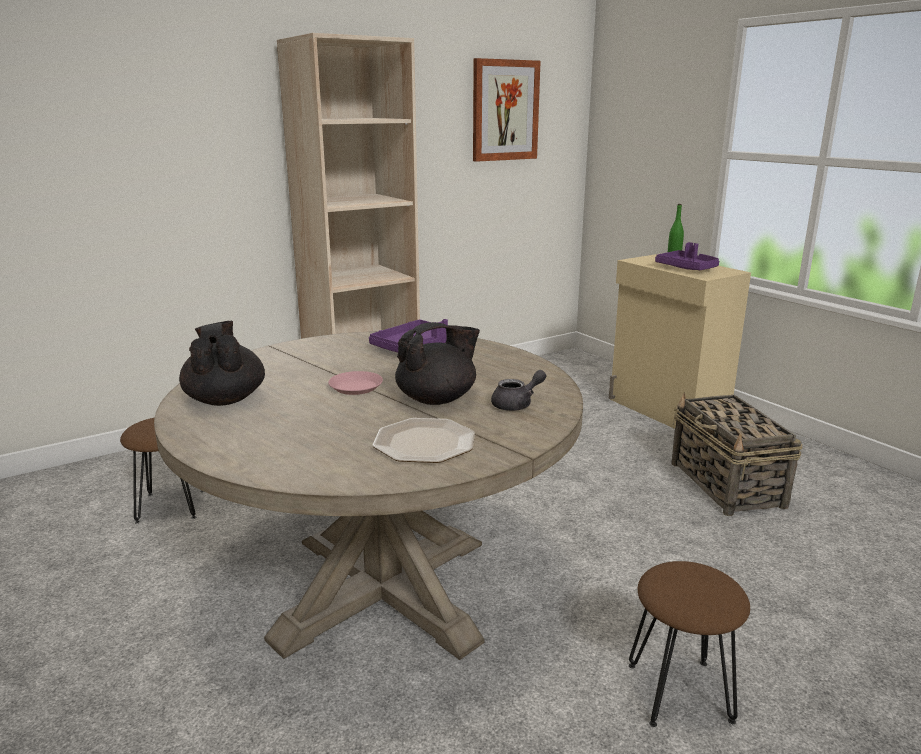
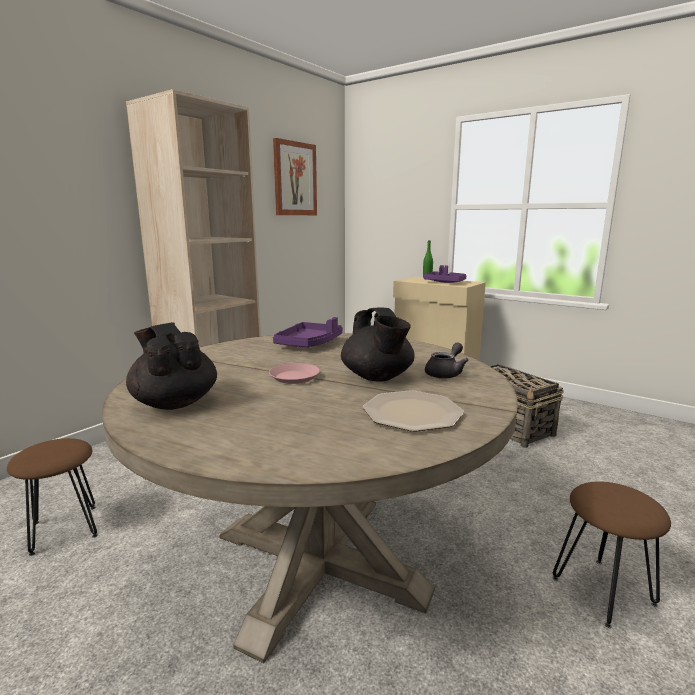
camera: 20 degrees left, 5 degrees down
black teapot [395,322,480,405] -> black teapot turned 120 degrees clockwise [341,308,415,382]

